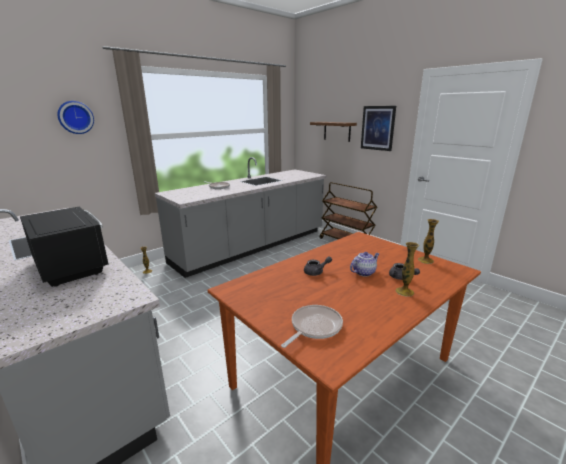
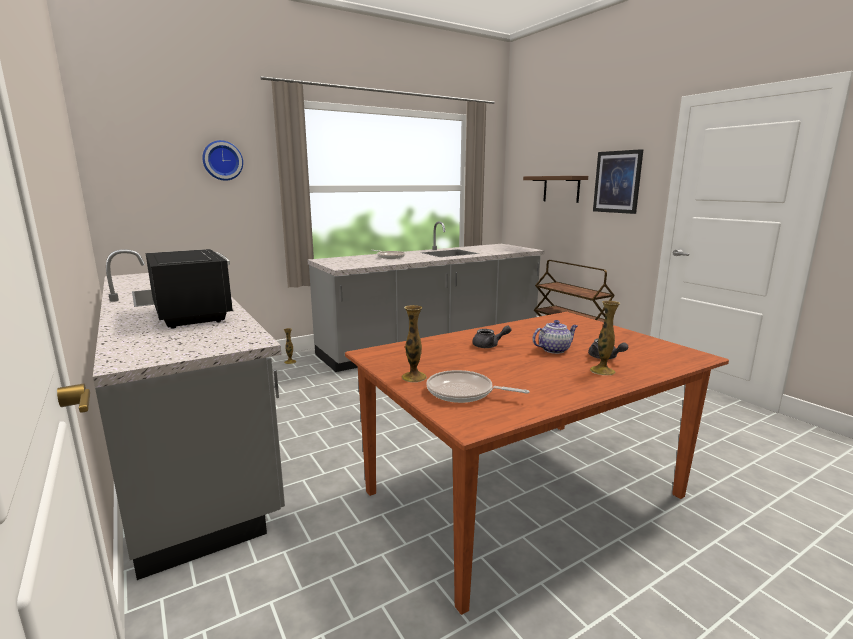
camera: 10 degrees right, 5 degrees down
frying pan [281,305,343,348] -> frying pan turned 120 degrees counterclockwise [426,370,530,403]
vase [418,219,439,264] -> vase moved to [402,305,427,382]

